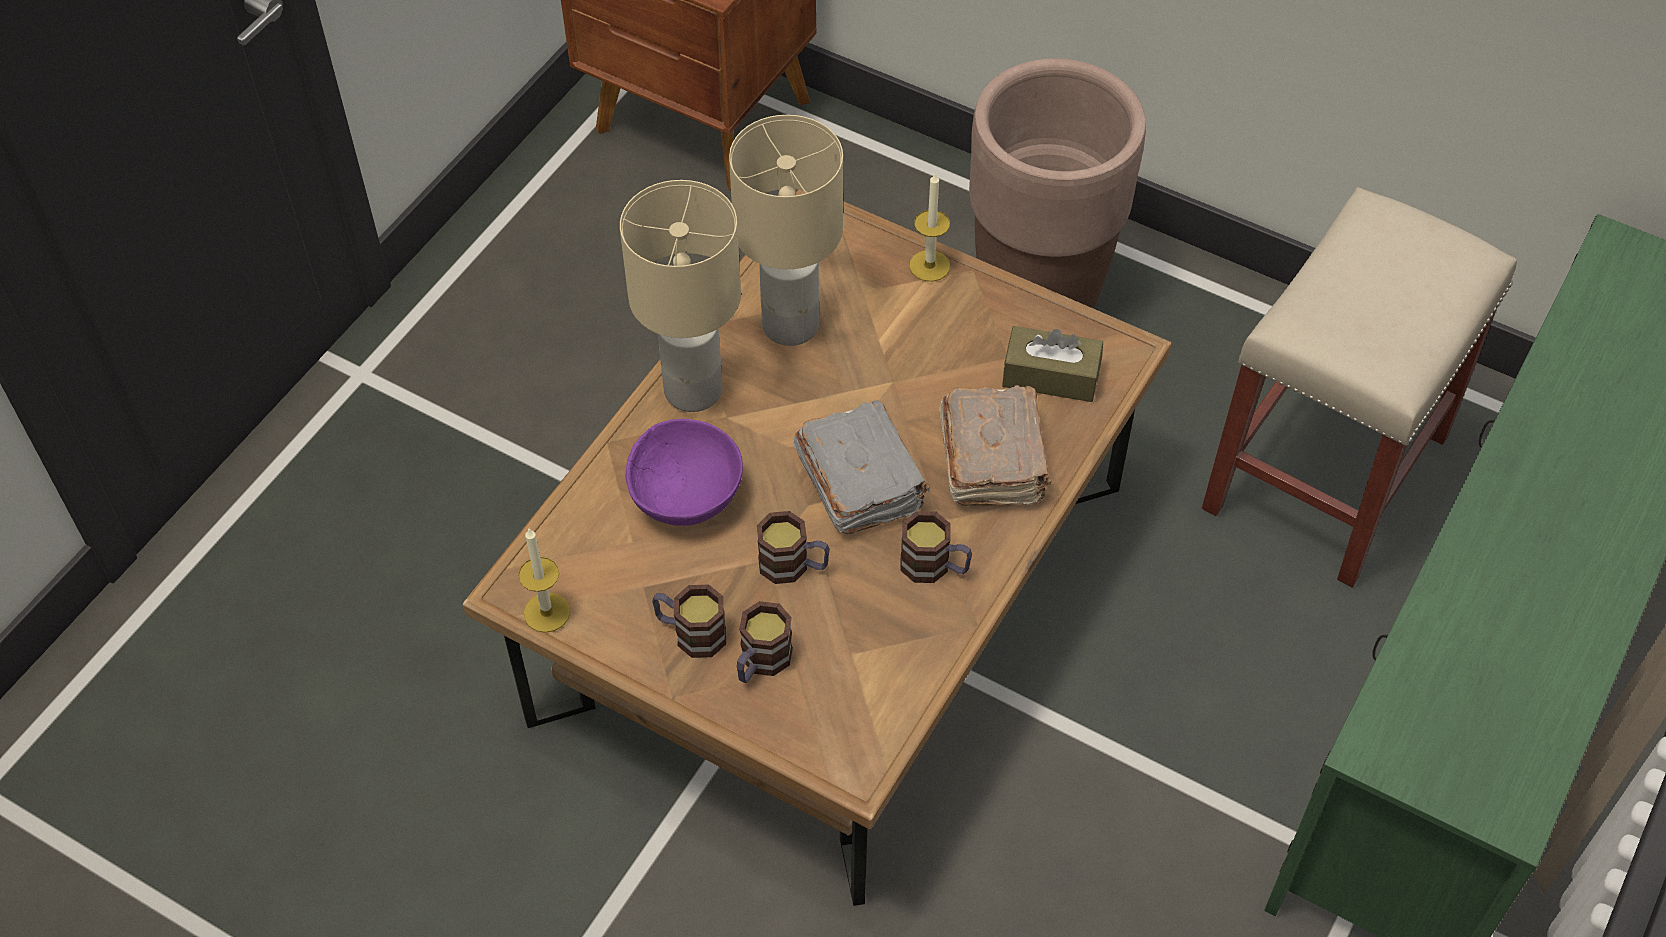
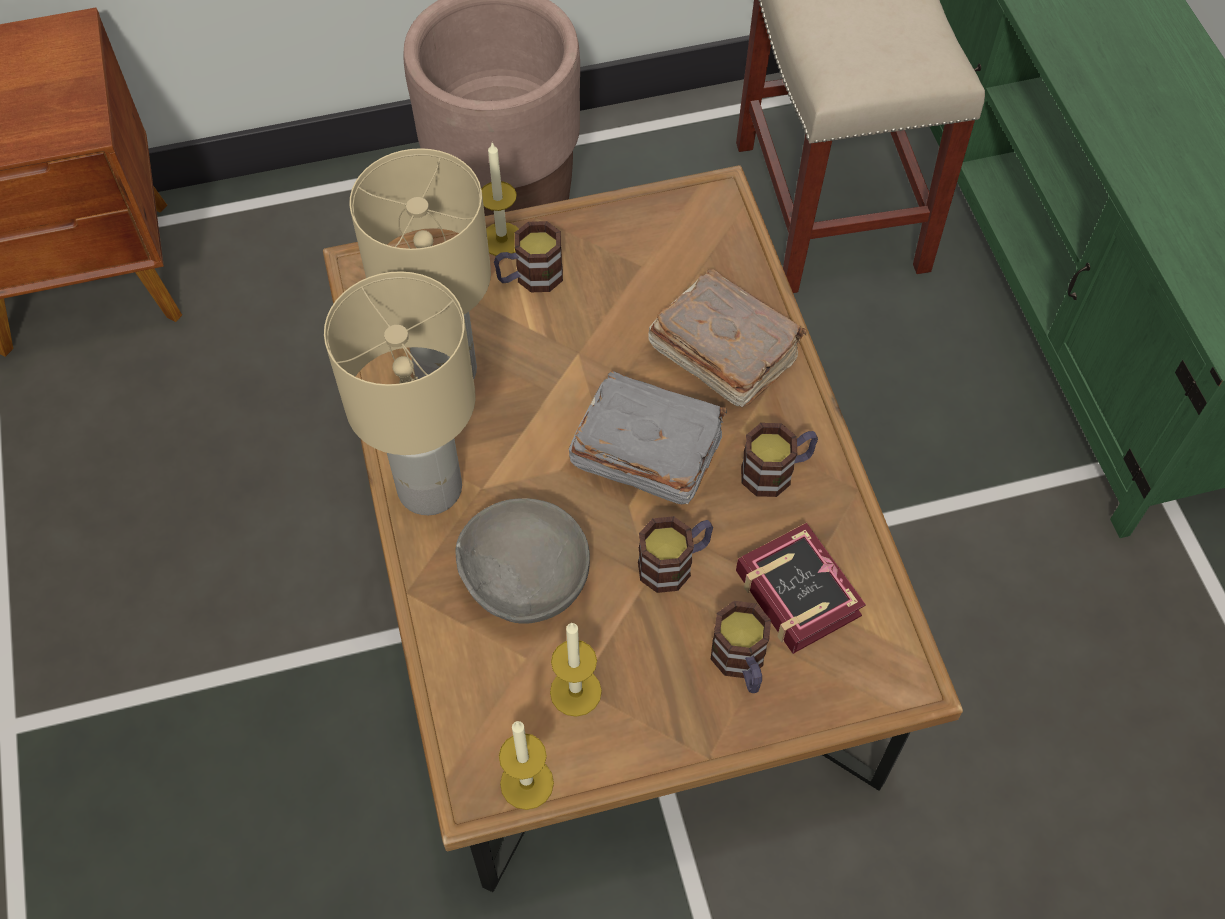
camera: 45 degrees left, 5 degrees up
purple bowl [626,419,743,526] -> grey bowl [455,498,590,624]
mug [652,585,726,658] -> mug moved to [494,221,563,292]
brown tissue box [1002,326,1103,402] -> none
none -> candle [550,622,602,717]
none -> book [736,523,866,654]

